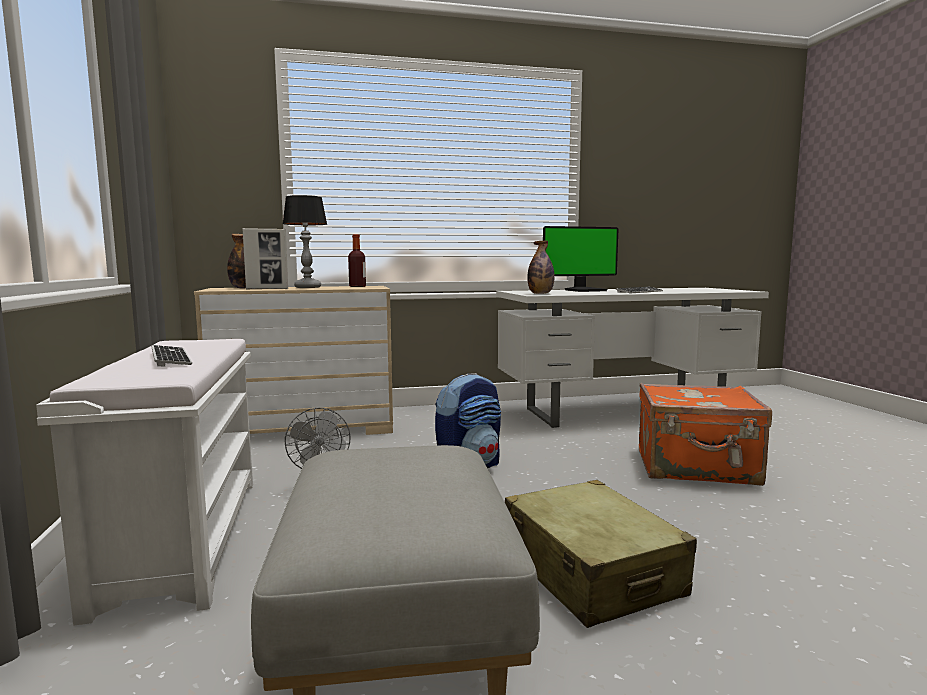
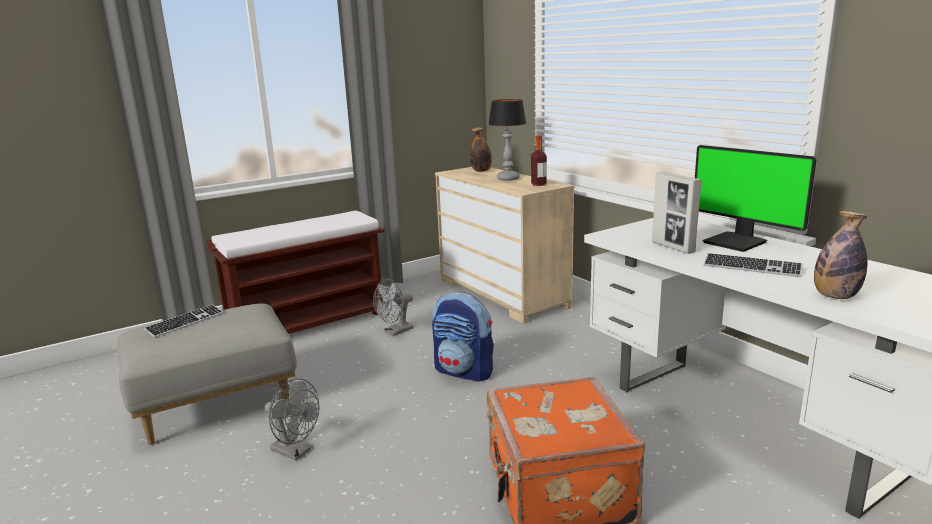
camera: 70 degrees right, 10 degrees up
white bench [36,339,253,626] -> brown bench [207,210,384,334]
keyboard [152,345,192,367] -> keyboard moved to [144,304,224,338]
picture frame [242,228,288,290] -> picture frame moved to [652,172,702,254]
beige suitcase [505,480,697,628] -> grey fan [265,378,319,460]
bottle [527,241,555,294] -> bottle moved to [814,211,868,299]

